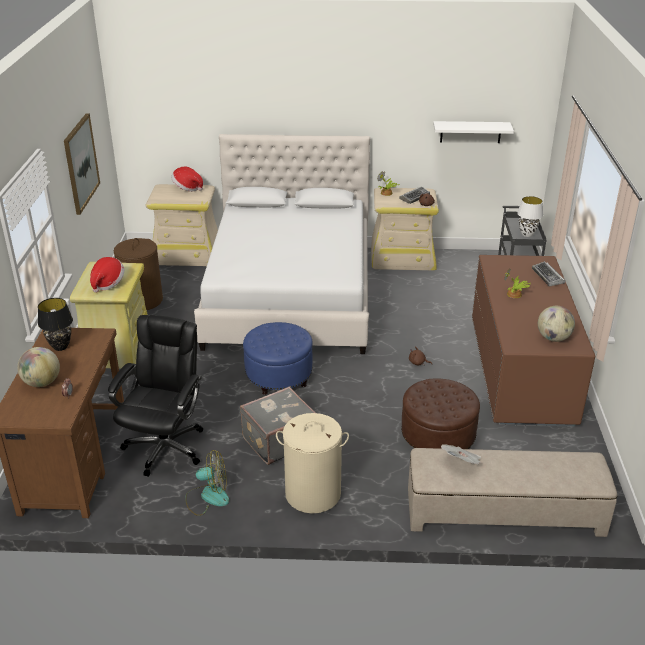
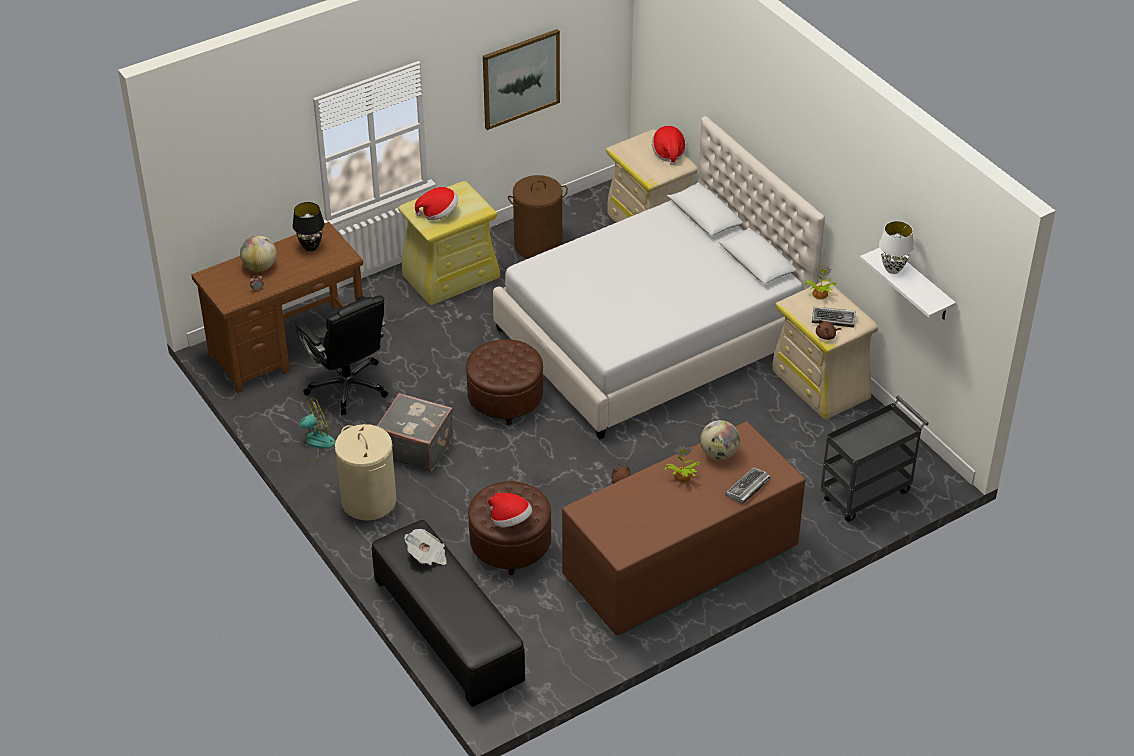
camera: 55 degrees right, 10 degrees up
black office chair [108,315,204,477] -> black office chair turned 75 degrees clockwise [295,295,388,415]
fan [185,450,229,516] -> fan turned 75 degrees counterclockwise [292,398,335,461]
blue ottoman [243,322,312,395] -> brown ottoman [466,339,543,425]
beige bench [408,448,617,537] -> black bench [372,520,525,707]
white table lamp [517,196,543,237] -> white table lamp moved to [879,221,914,274]
globe [538,306,575,342] -> globe moved to [700,420,740,460]
none -> hat [488,493,532,527]

